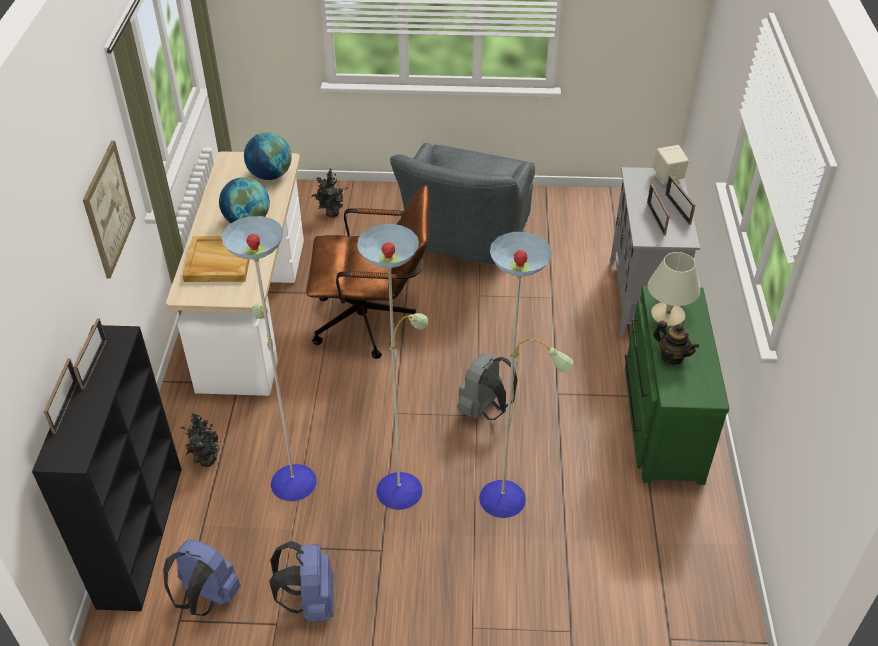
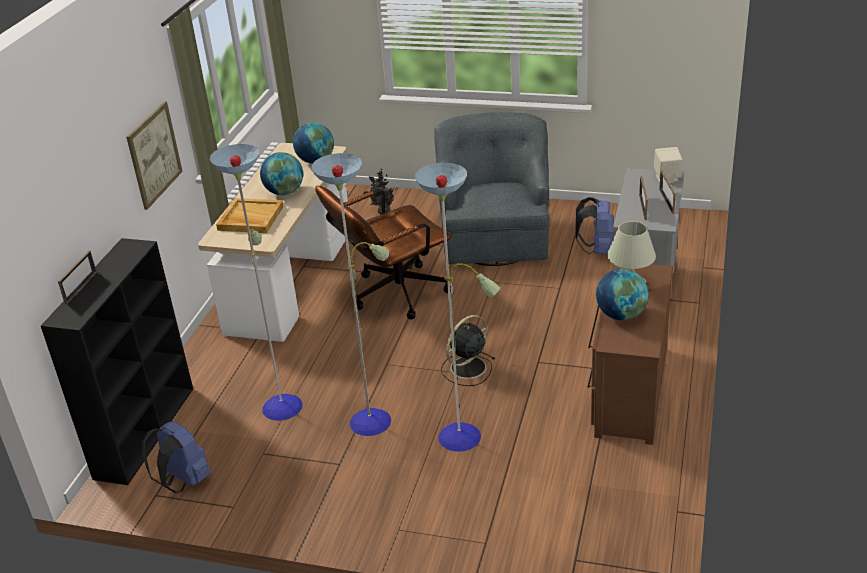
camera: 15 degrees right, 10 degrees down
picture frame [73,318,107,389] -> none
potted plant [180,413,221,467] -> none
blue backpack [269,541,333,622] -> blue backpack moved to [575,197,615,254]
brown office chair [306,185,429,359] -> brown office chair turned 135 degrees clockwise [315,186,451,320]
grey armchair [390,143,535,264] -> grey armchair turned 150 degrees clockwise [434,112,549,266]
grey backpack [457,353,517,420] -> black fan [441,315,495,386]
green dresser [625,286,730,485] -> brown dresser [588,264,673,445]
teapot [653,321,699,364] -> globe [596,269,649,320]

